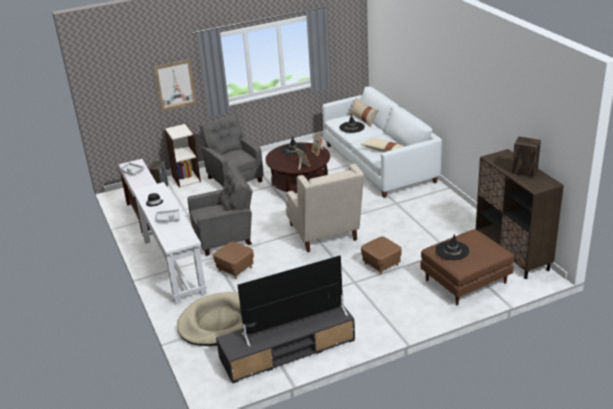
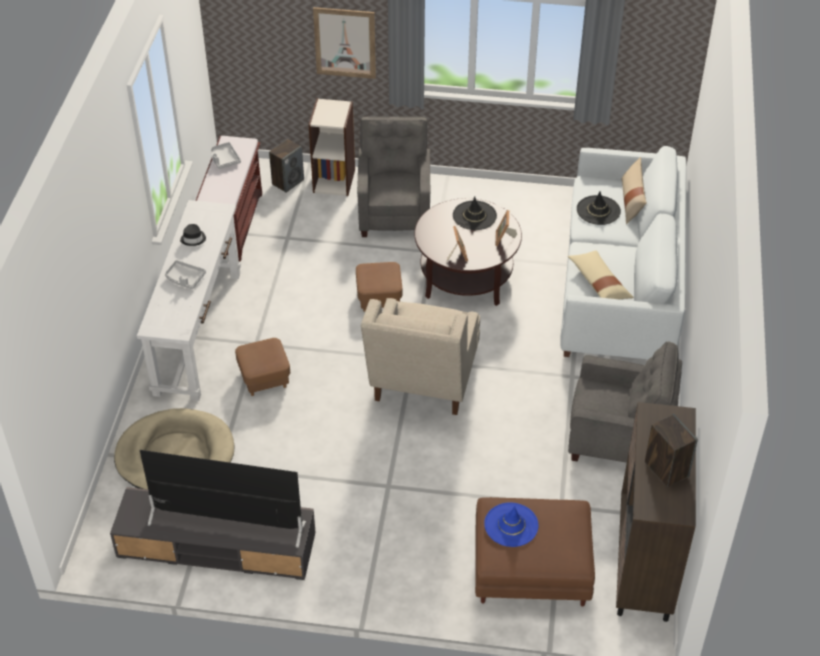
camera: 30 degrees right, 15 degrees up
grey armchair [188,166,253,256] -> grey armchair moved to [568,341,682,463]
brown ottoman [361,237,402,275] -> brown ottoman moved to [356,262,402,312]
black hat [436,234,470,260] -> blue hat [484,502,539,547]

